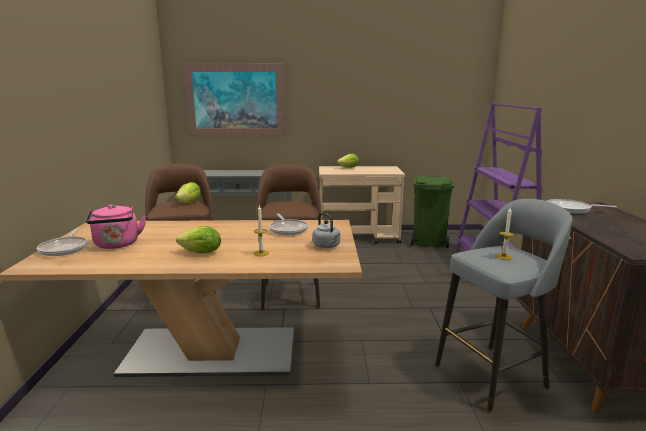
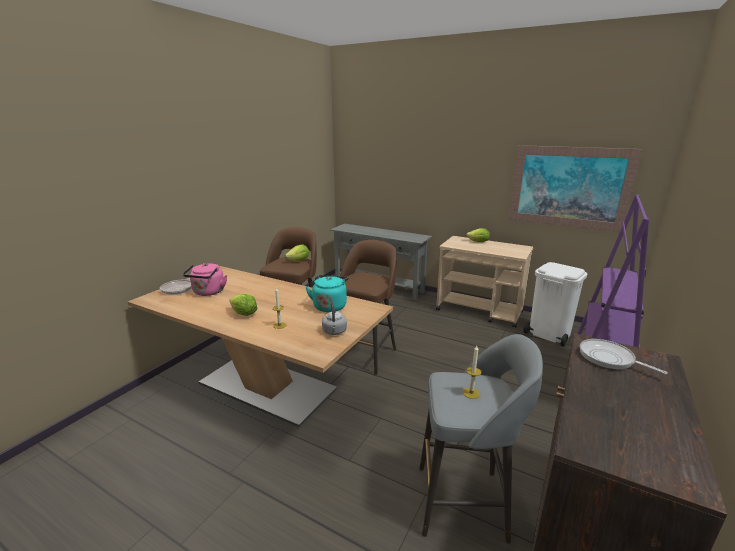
camera: 30 degrees right, 5 degrees up
picture [183,63,285,136] -> picture moved to [509,145,642,232]
frying pan [269,214,308,235] -> turquoise kettle [305,275,349,312]
green trash can [411,176,454,248] -> white trash can [523,262,588,347]

